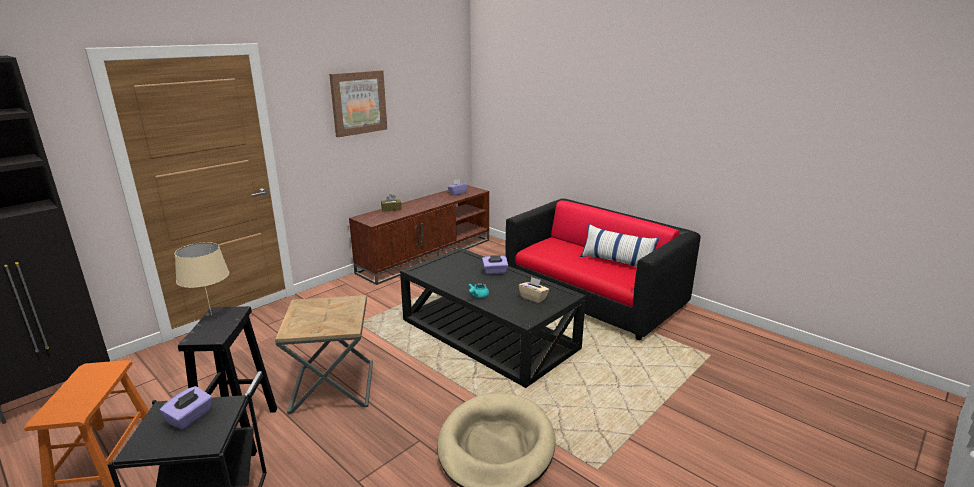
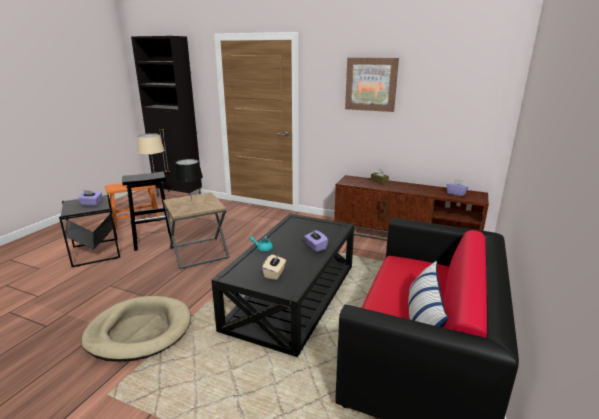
camera: 70 degrees right, 0 degrees up
none -> black table lamp [175,159,203,201]

